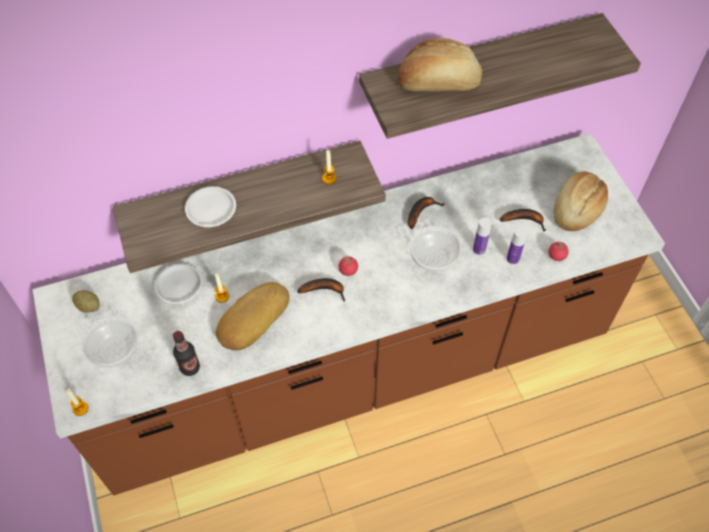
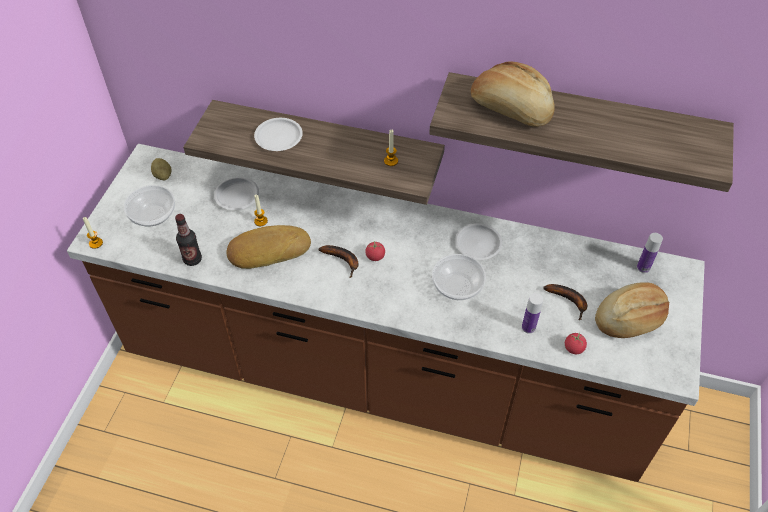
camera: 35 degrees right, 5 degrees down
banana [408,197,444,229] -> white plate [455,223,502,260]
bottle [473,218,492,255] -> bottle moved to [637,233,663,273]

